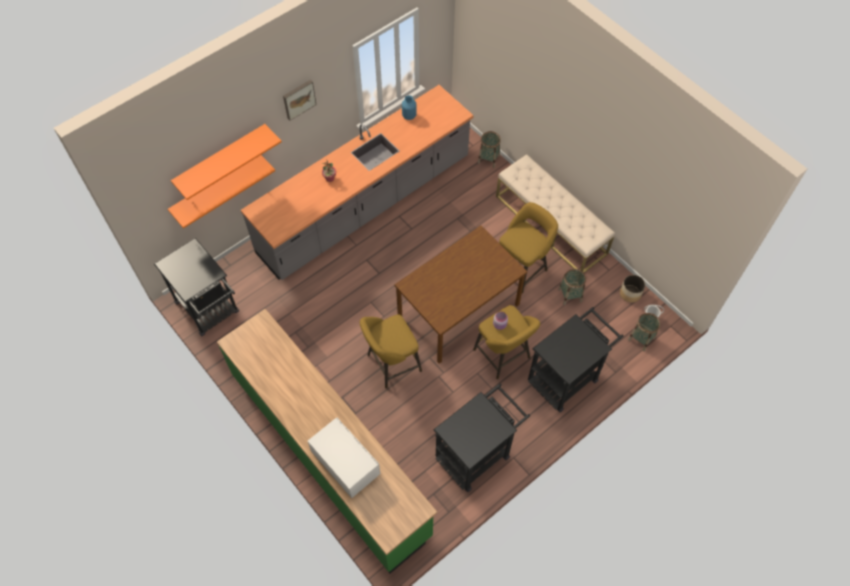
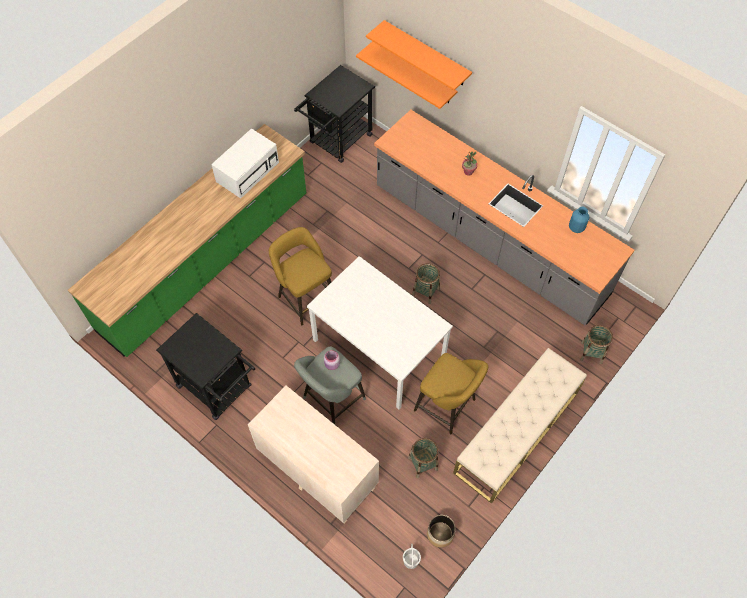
camera: 80 degrees right, 0 degrees up
picture [283,80,317,121] -> none
white microwave [308,418,380,498] -> white microwave moved to [211,128,279,198]
brown dining table [395,226,527,364] -> white dining table [307,256,453,409]
yellow stool [473,305,540,379] -> grey stool [294,346,366,425]
black cart [528,307,624,412] -> beige dresser [248,386,379,524]
basket [628,313,660,351] -> basket moved to [412,263,440,304]

